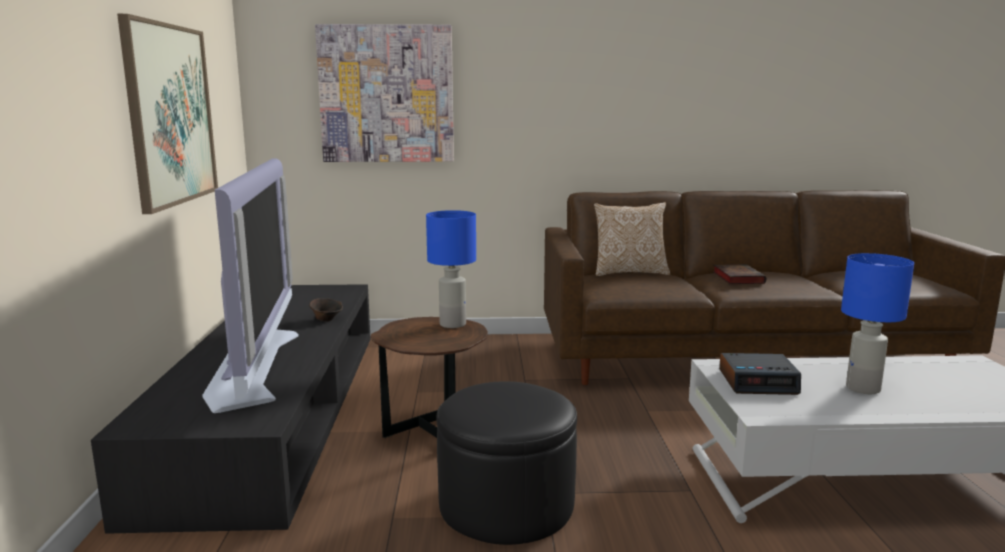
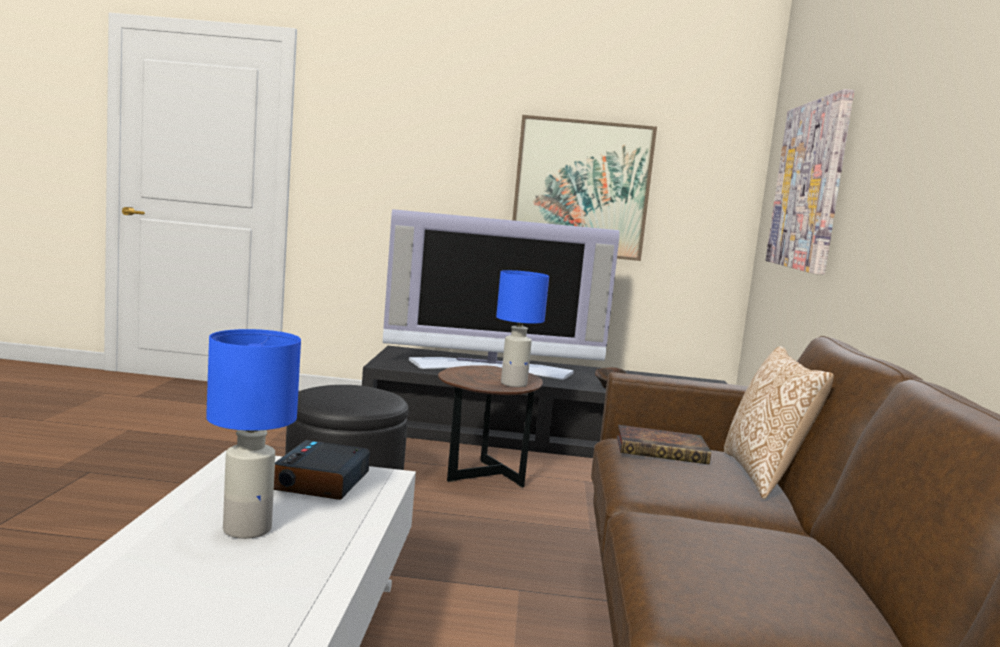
camera: 95 degrees right, 5 degrees down
book [713,264,766,284] -> book moved to [617,425,711,464]

